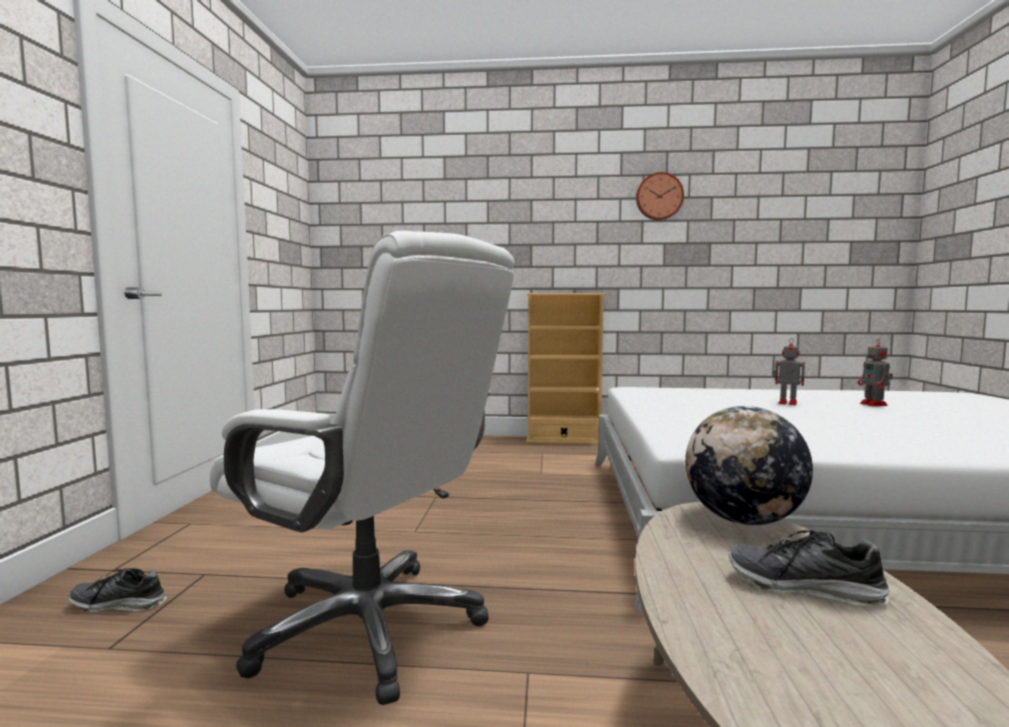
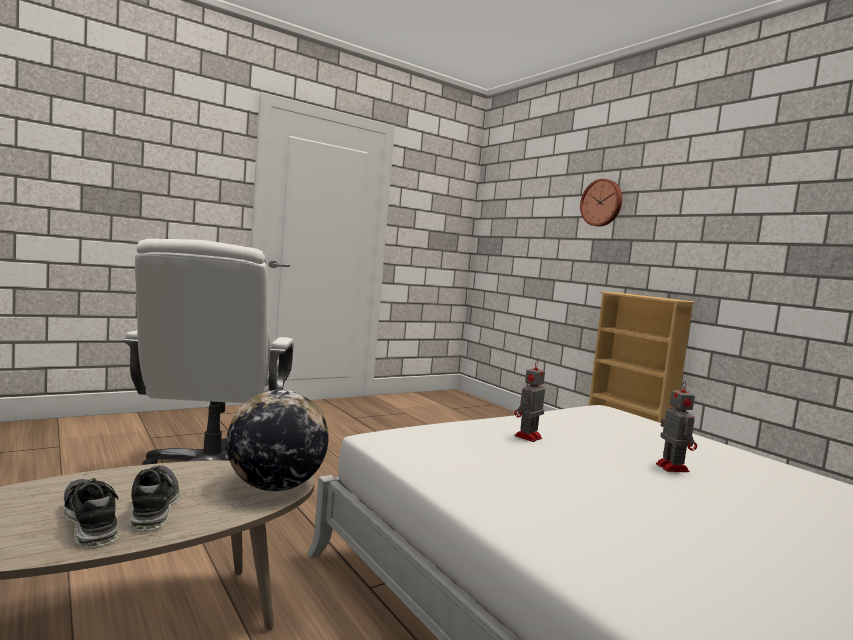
camera: 50 degrees right, 0 degrees up
shoe [69,568,167,612] -> shoe moved to [63,478,118,547]
wall clock [636,172,684,220] -> wall clock moved to [580,179,622,227]
toy robot [858,339,893,406] -> toy robot moved to [514,360,545,442]

